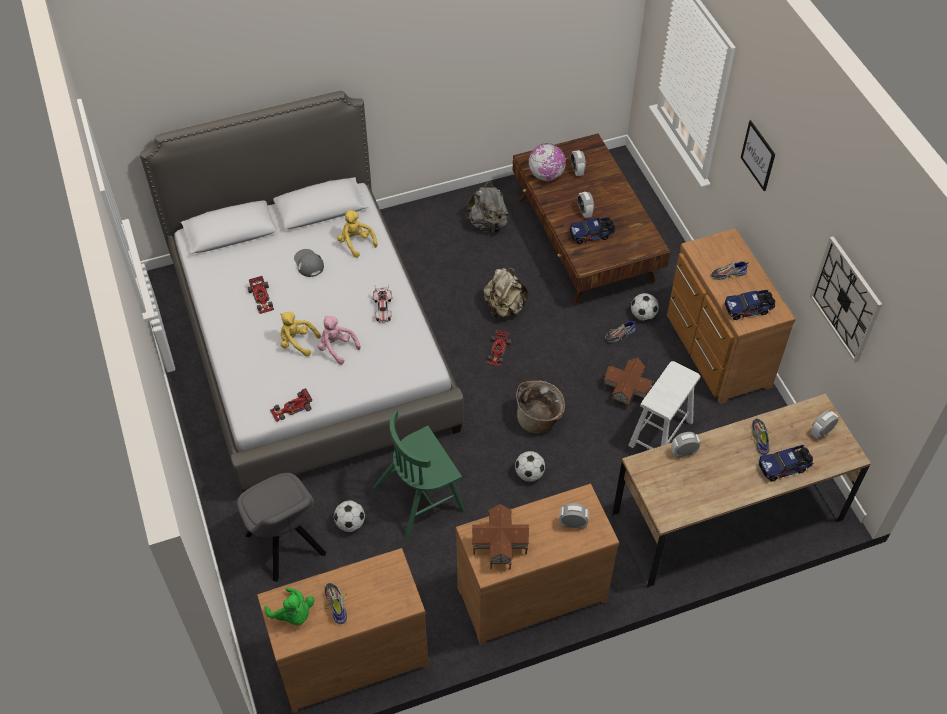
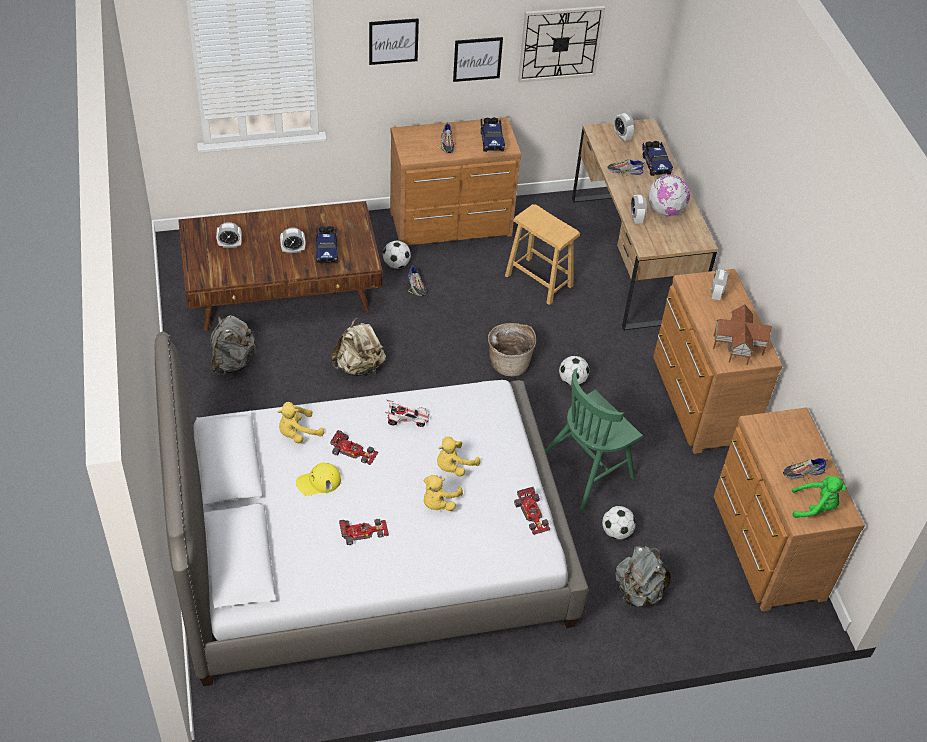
camera: 85 degrees left, 5 degrees down
grey chair [237,473,326,582] -> grey backpack [615,546,671,607]
green plush toy [265,588,314,625] -> green plush toy turned 45 degrees clockwise [792,476,846,518]
grey cap [294,249,324,277] -> yellow cap [296,463,341,496]
pink plush toy [317,316,361,365] -> yellow plush toy [437,436,480,477]
green chair [373,410,465,540] -> green chair turned 75 degrees clockwise [545,368,643,510]
toy car [487,330,511,367] -> toy car moved to [330,430,378,465]
globe [528,143,566,181] -> globe moved to [648,175,690,216]
toy house [604,358,654,410] -> none
white stool [628,361,701,449] -> brown stool [505,204,580,305]
none -> picture [453,37,503,82]

